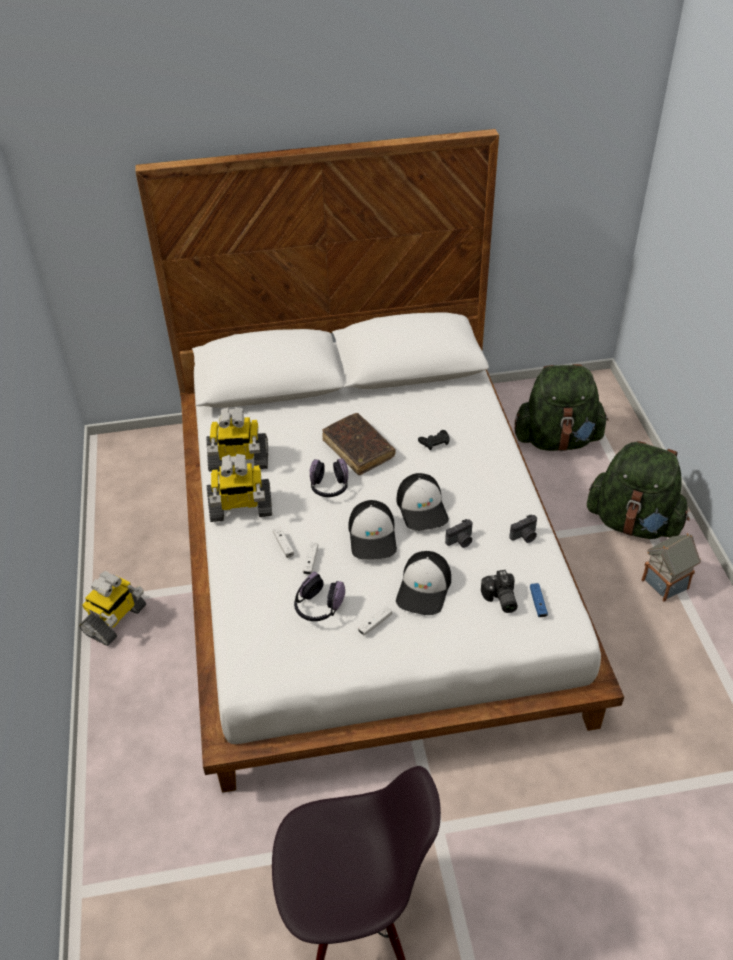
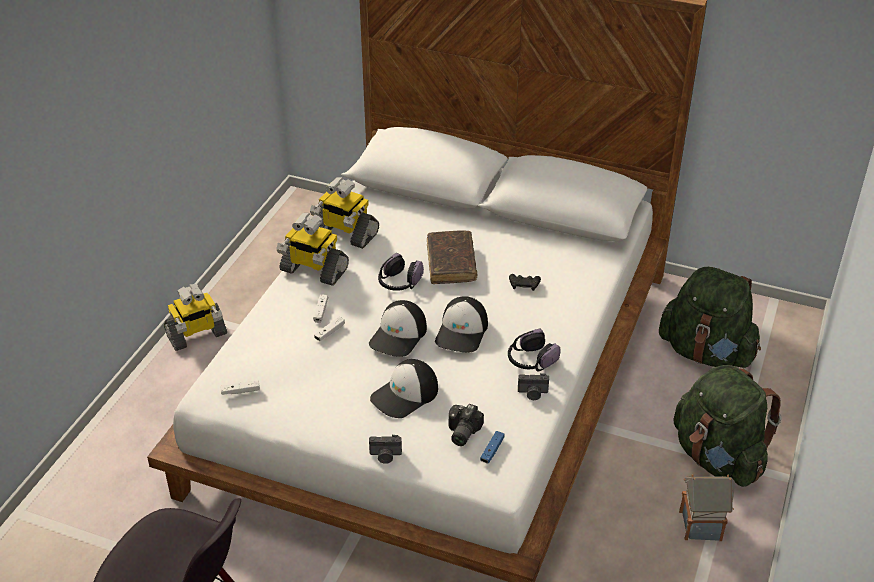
camera: 30 degrees right, 5 degrees down
headphones [294,572,345,621] -> headphones moved to [508,329,560,371]
white game controller [358,606,392,636] -> white game controller moved to [220,380,260,395]
camera [445,519,473,548] -> camera moved to [369,435,402,464]

